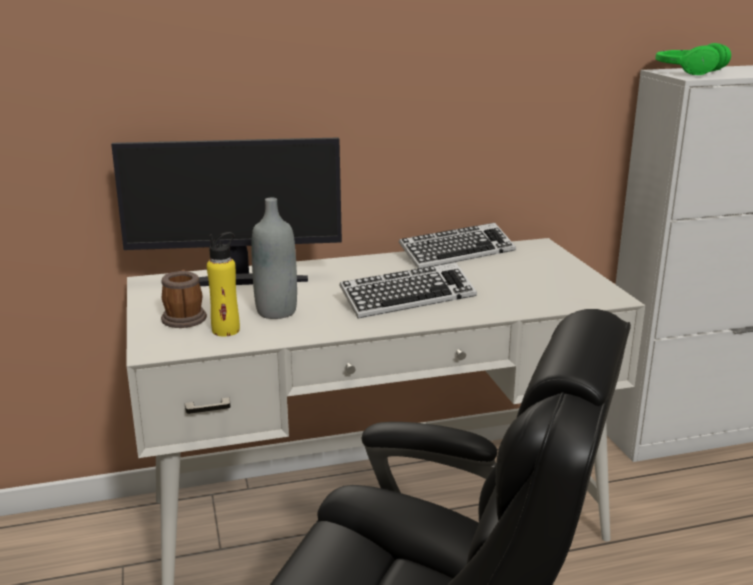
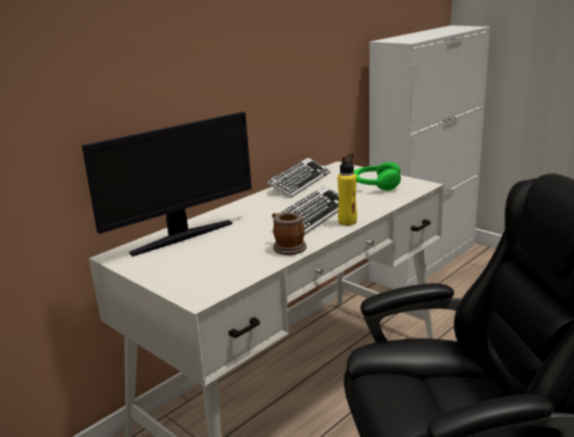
camera: 30 degrees left, 0 degrees up
mug [161,270,207,328] -> mug moved to [272,212,307,255]
yellow bottle [207,232,240,336] -> yellow bottle moved to [337,154,357,225]
grey bottle [251,198,297,319] -> none
green headphones [655,43,731,75] -> green headphones moved to [354,162,401,191]

